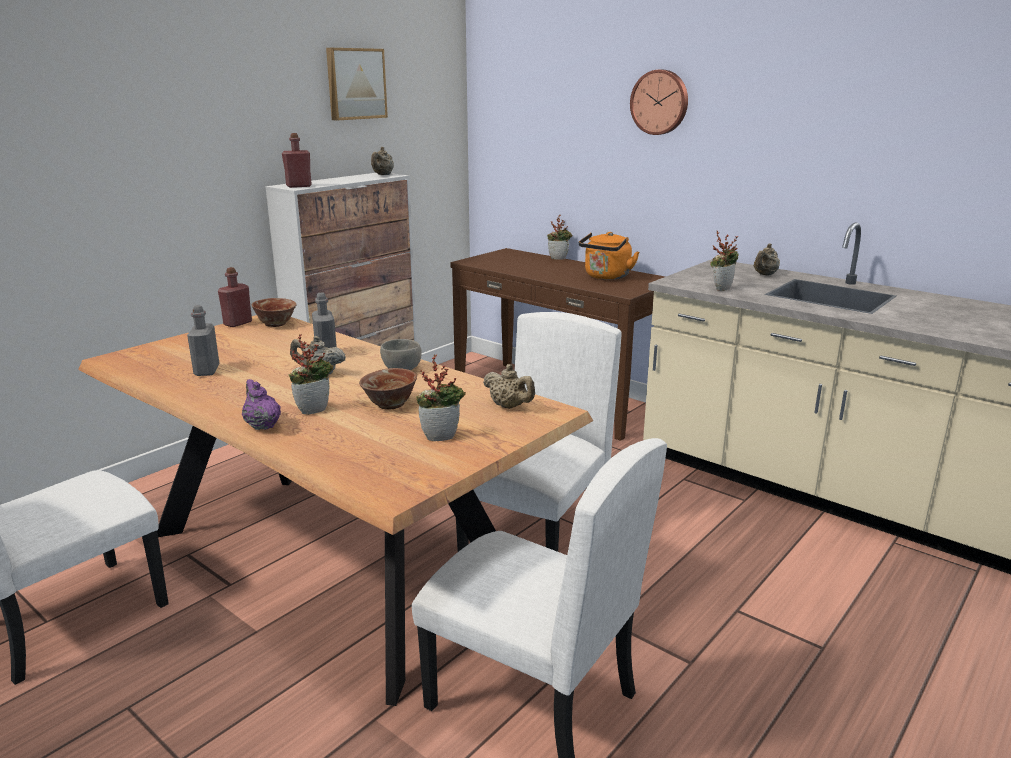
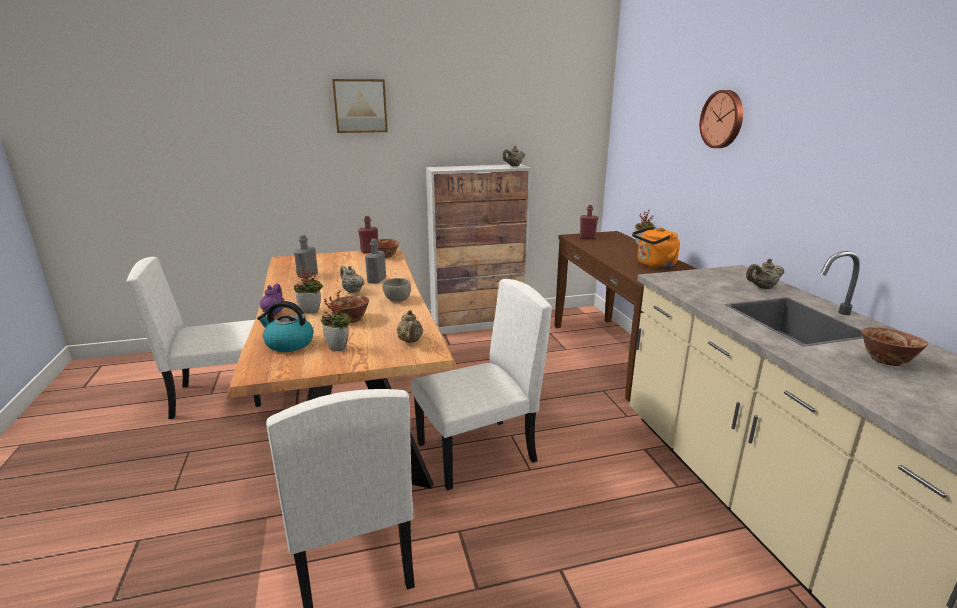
camera: 35 degrees right, 0 degrees up
red bottle [282,133,312,188] -> red bottle moved to [580,205,598,239]
picture [326,48,388,120] -> picture moved to [332,79,388,133]
potted plant [710,231,739,291] -> none
none -> kettle [257,301,314,352]
none -> bowl [861,327,928,366]

